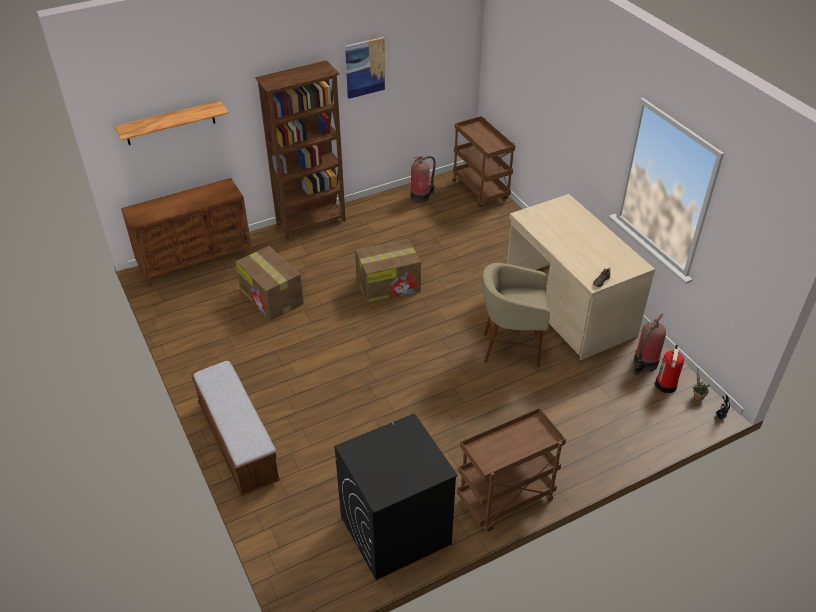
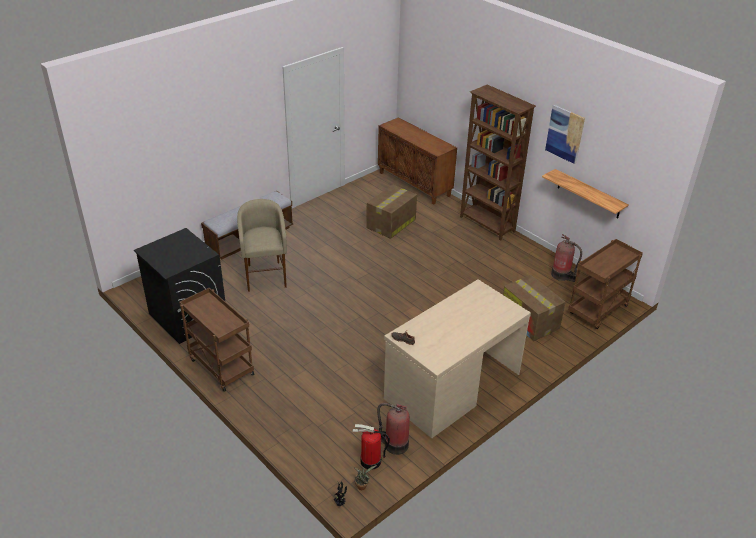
camera: 75 degrees right, 5 degrees down
shelf [114,100,229,145] -> shelf moved to [542,169,629,218]
cardboard box [355,239,421,304] -> cardboard box moved to [503,275,566,341]
beige stool [482,263,550,367] -> beige stool moved to [237,199,287,292]

